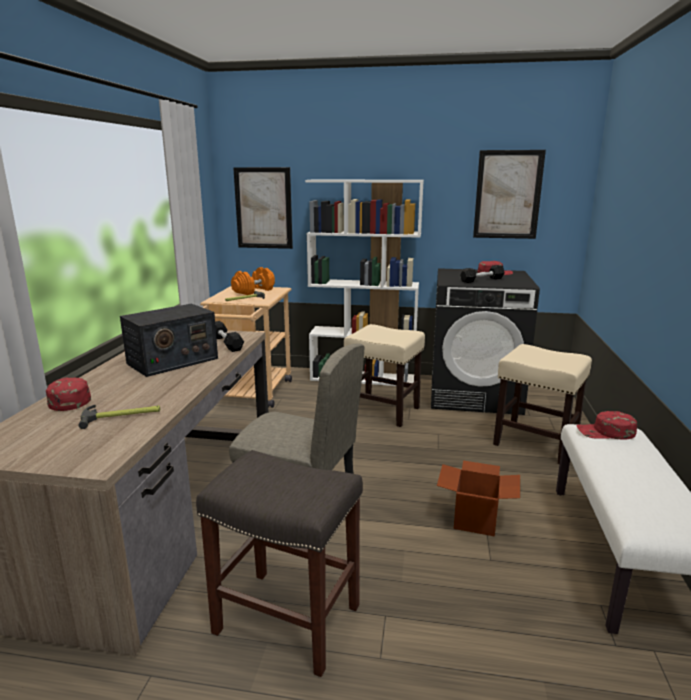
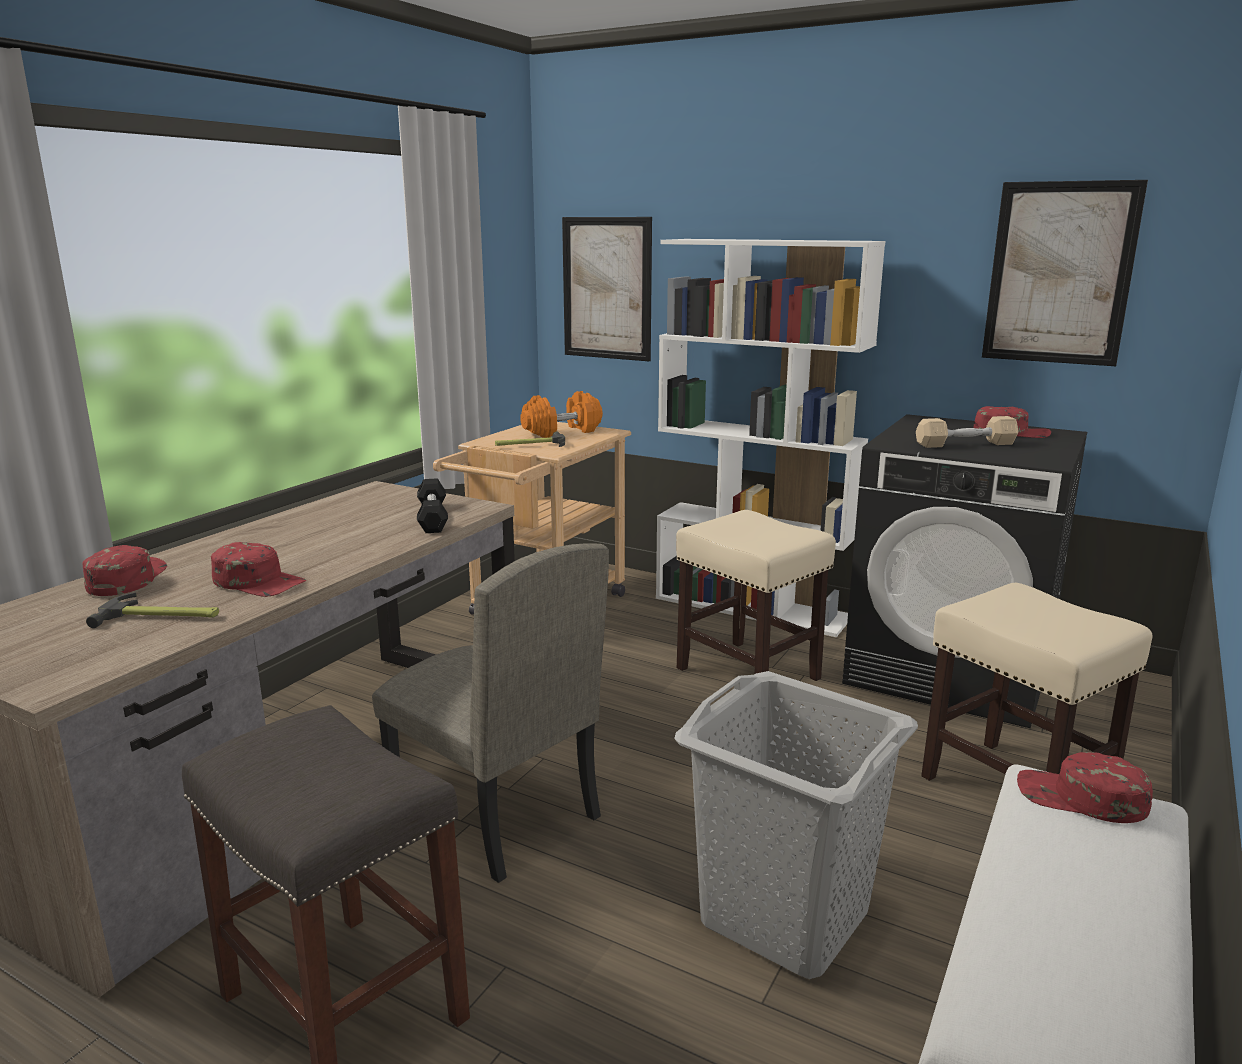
camera: 20 degrees right, 0 degrees up
radio [120,304,218,377] -> none
cardboard box [437,461,520,537] -> grey laundry basket [674,671,918,979]
black dumbbell [460,265,505,283] -> beige dumbbell [916,416,1018,448]
none -> red cap [211,542,306,597]

